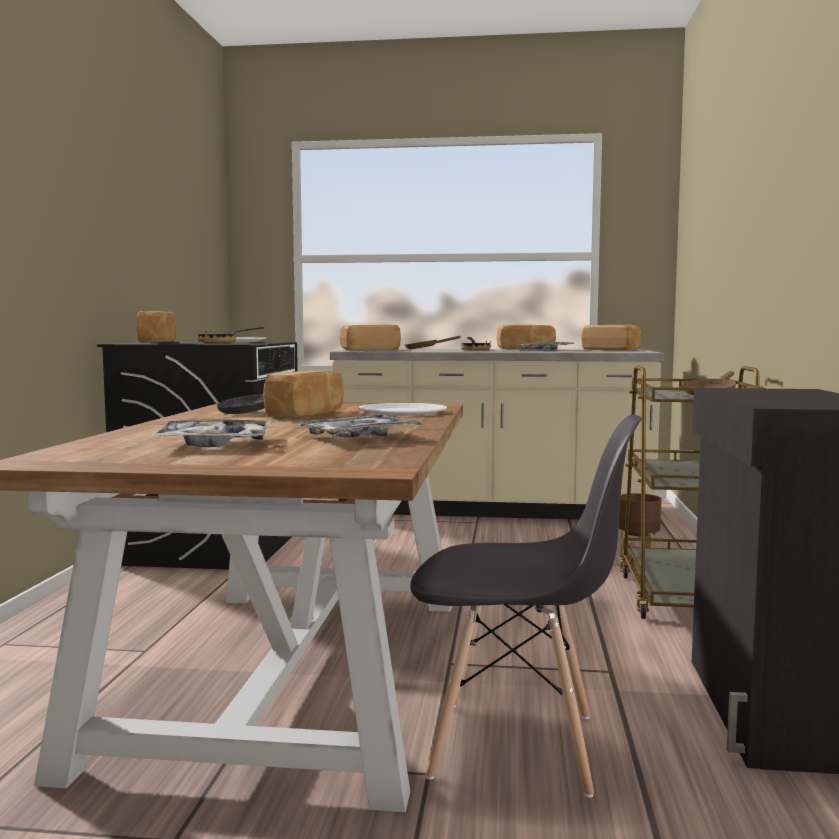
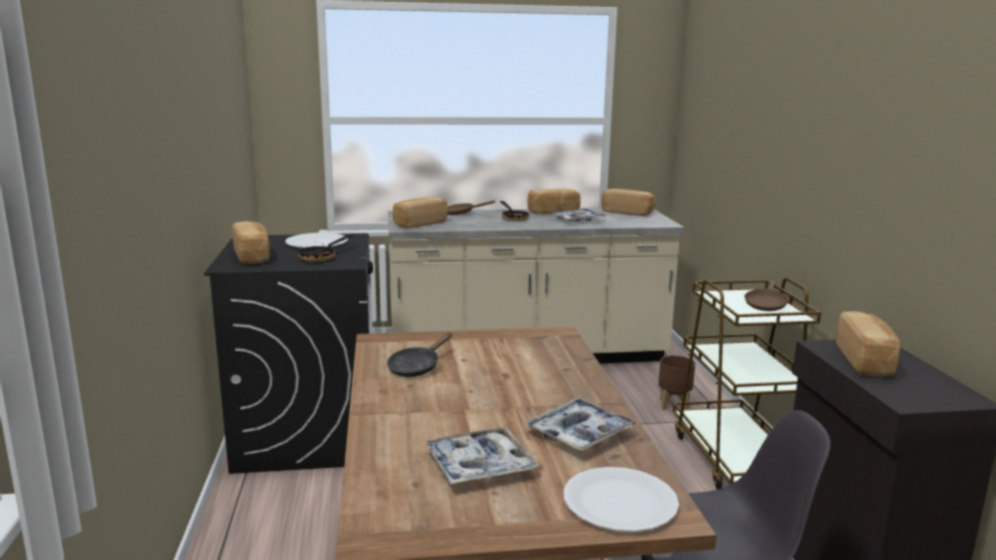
camera: 15 degrees left, 10 degrees up
bread [263,370,344,418] -> bread moved to [836,311,900,376]
white plate [358,403,447,416] -> white plate moved to [564,467,679,532]

